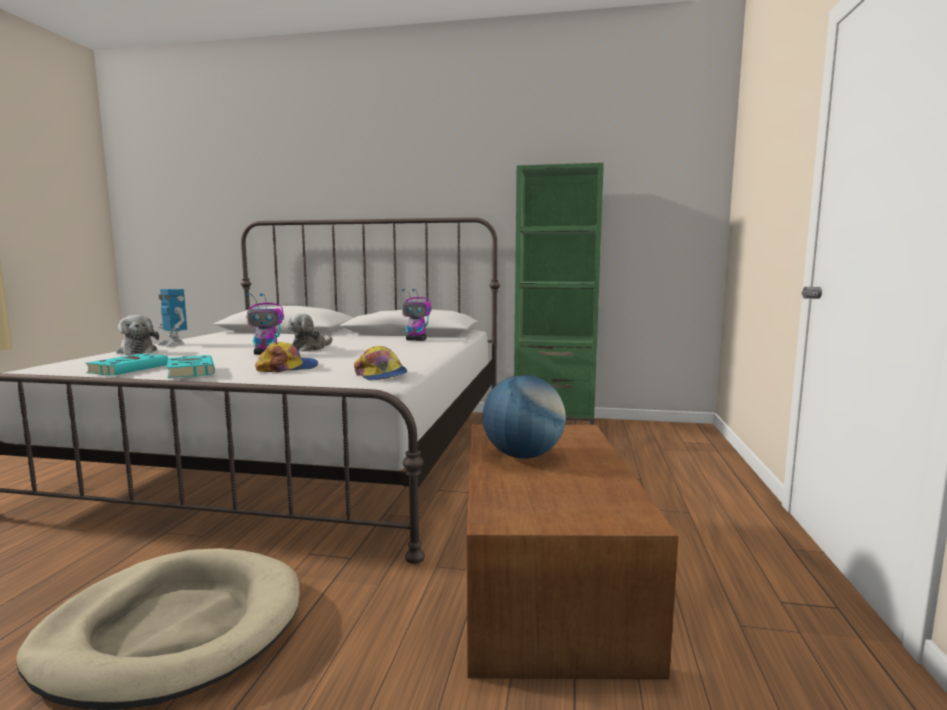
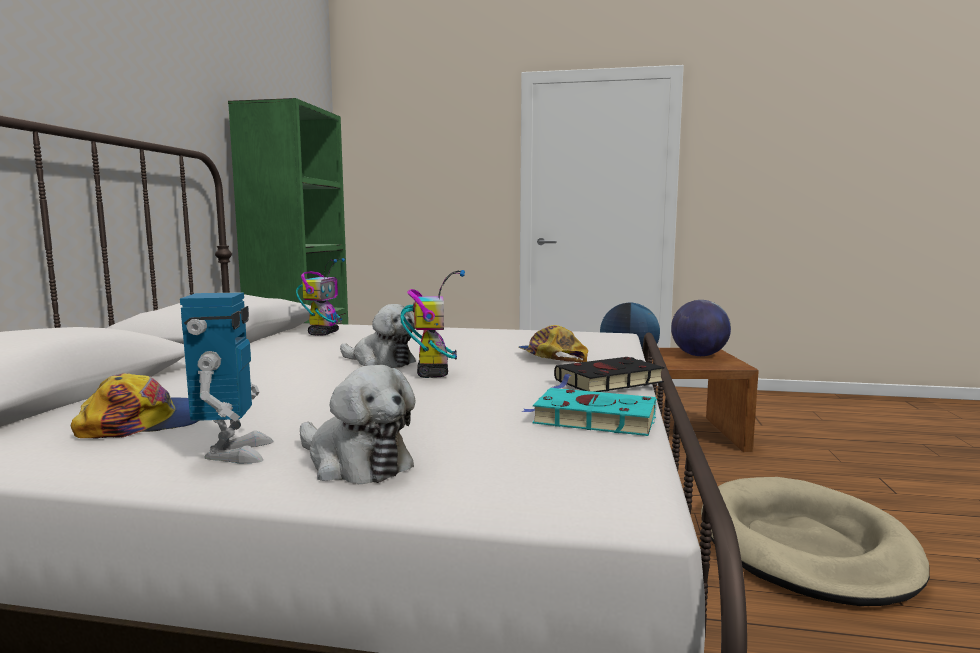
camera: 90 degrees left, 0 degrees up
plush toy [116,315,159,355] -> plush toy turned 75 degrees clockwise [300,365,415,484]
toy robot [157,289,187,347] -> toy robot turned 45 degrees counterclockwise [180,292,274,464]
turquoise book [166,355,215,378] -> black book [552,357,665,392]
cap [354,346,408,380] -> cap moved to [71,373,198,438]
none -> globe [671,300,731,356]

